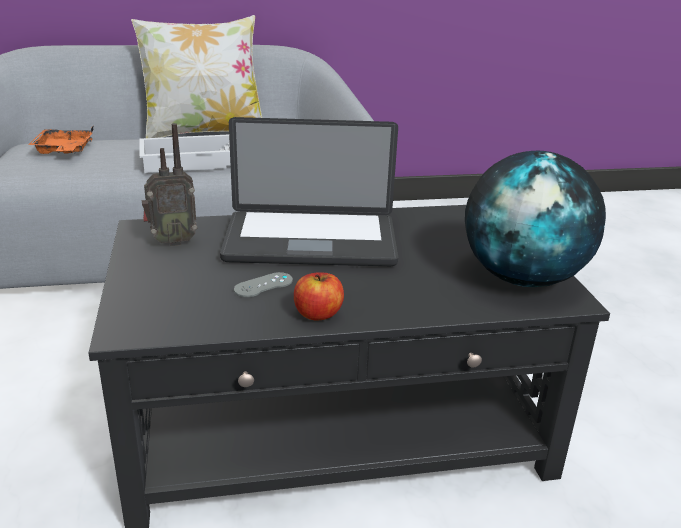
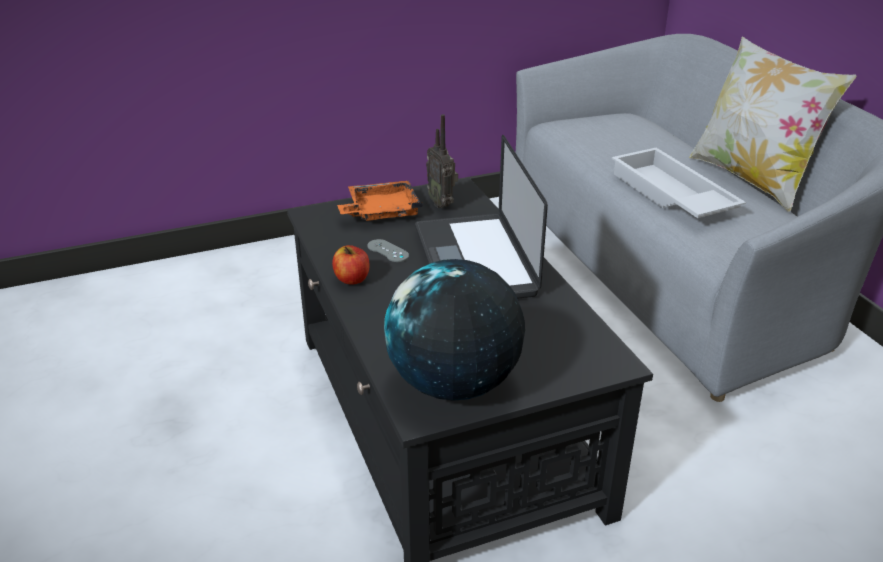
camera: 80 degrees right, 5 degrees up
orange tray [28,127,93,154] -> orange tray moved to [337,181,423,221]

